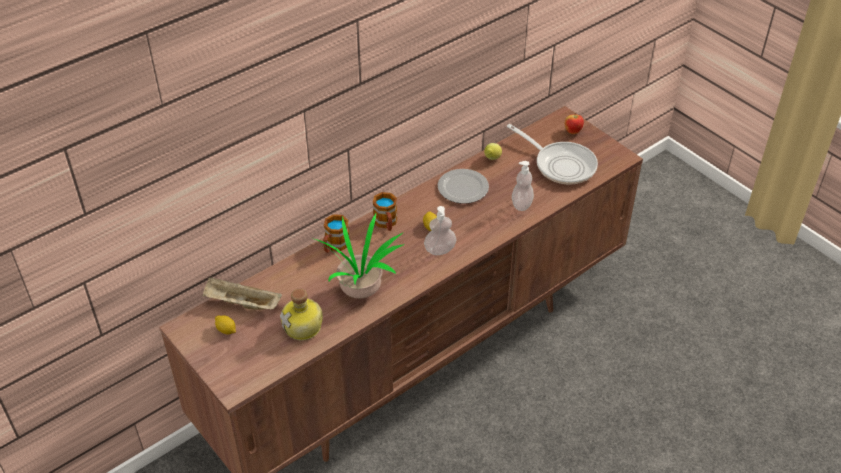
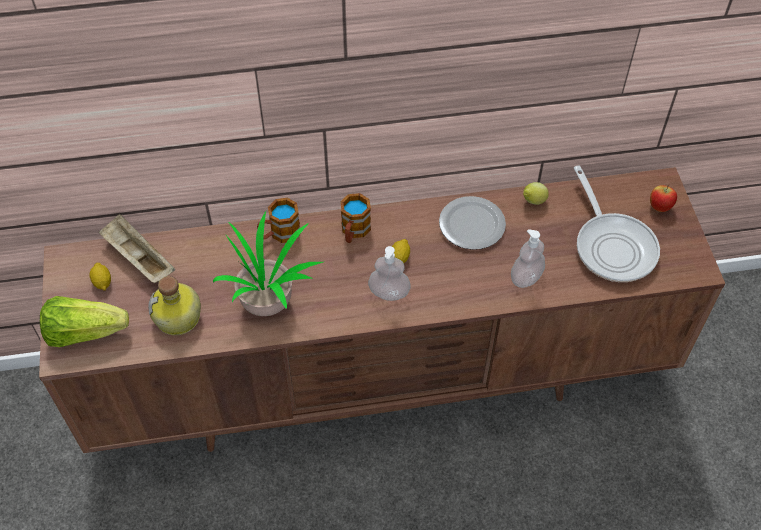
camera: 30 degrees right, 10 degrees up
none -> lettuce [40,296,129,347]

